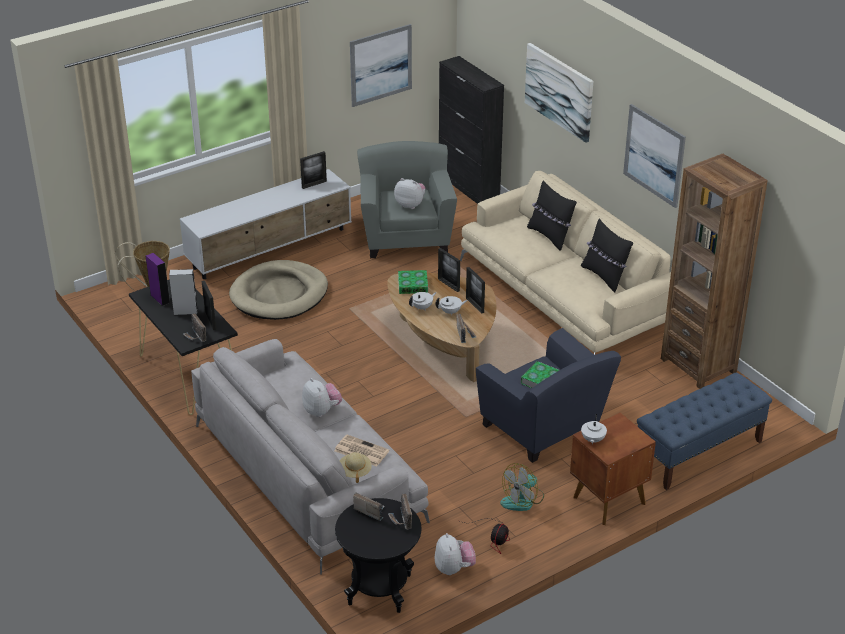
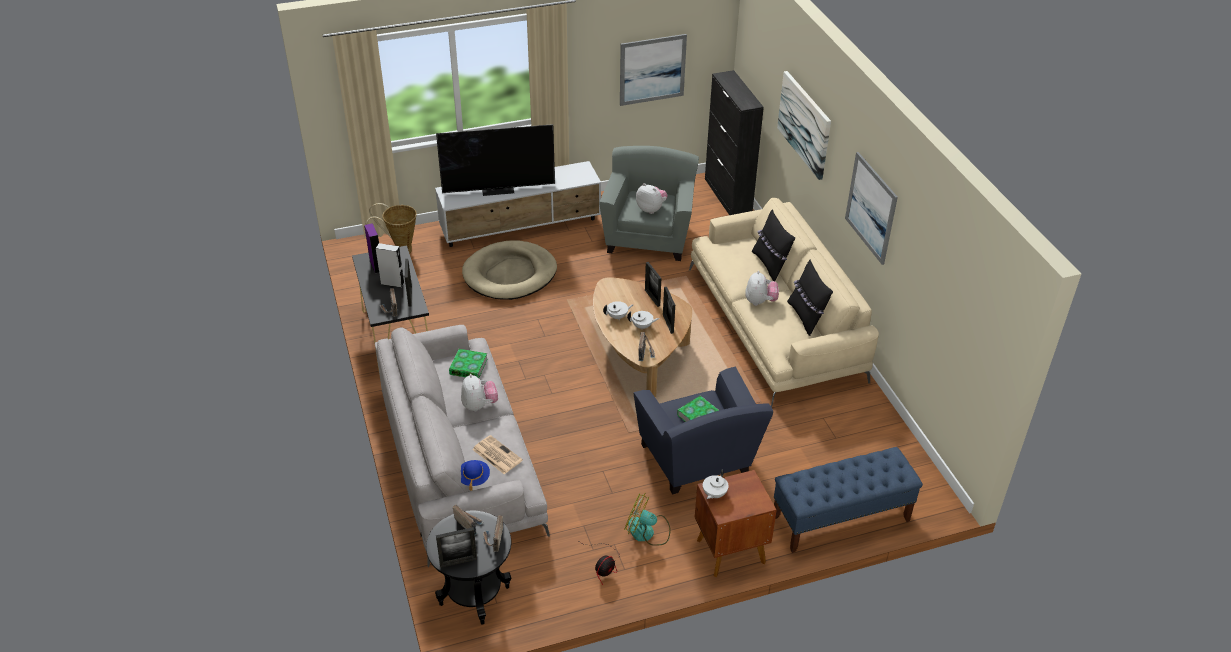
camera: 15 degrees right, 5 degrees up
picture frame [300,151,327,189] -> picture frame moved to [436,527,477,568]
beige hat [340,452,372,483] -> blue hat [461,460,490,491]
book [398,270,428,294] -> book moved to [449,349,488,378]
plush toy [435,533,476,575] -> plush toy moved to [745,271,779,306]
fan [500,463,544,511] -> fan turned 45 degrees clockwise [624,493,671,546]
brown bookcase [661,154,768,389] -> none
none -> television [436,124,555,196]

